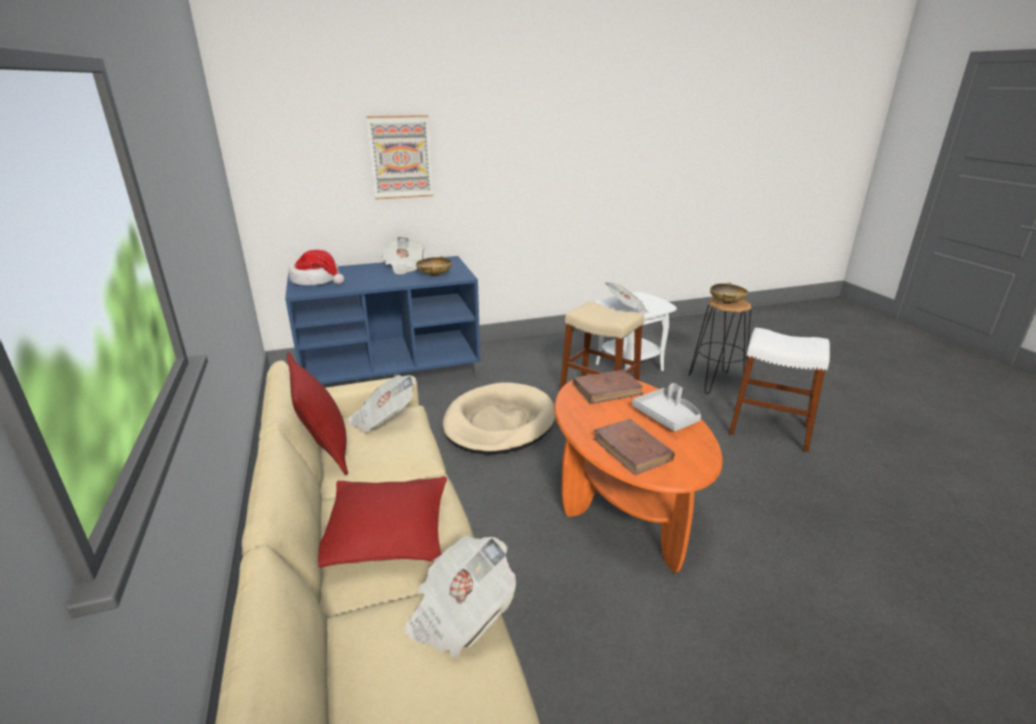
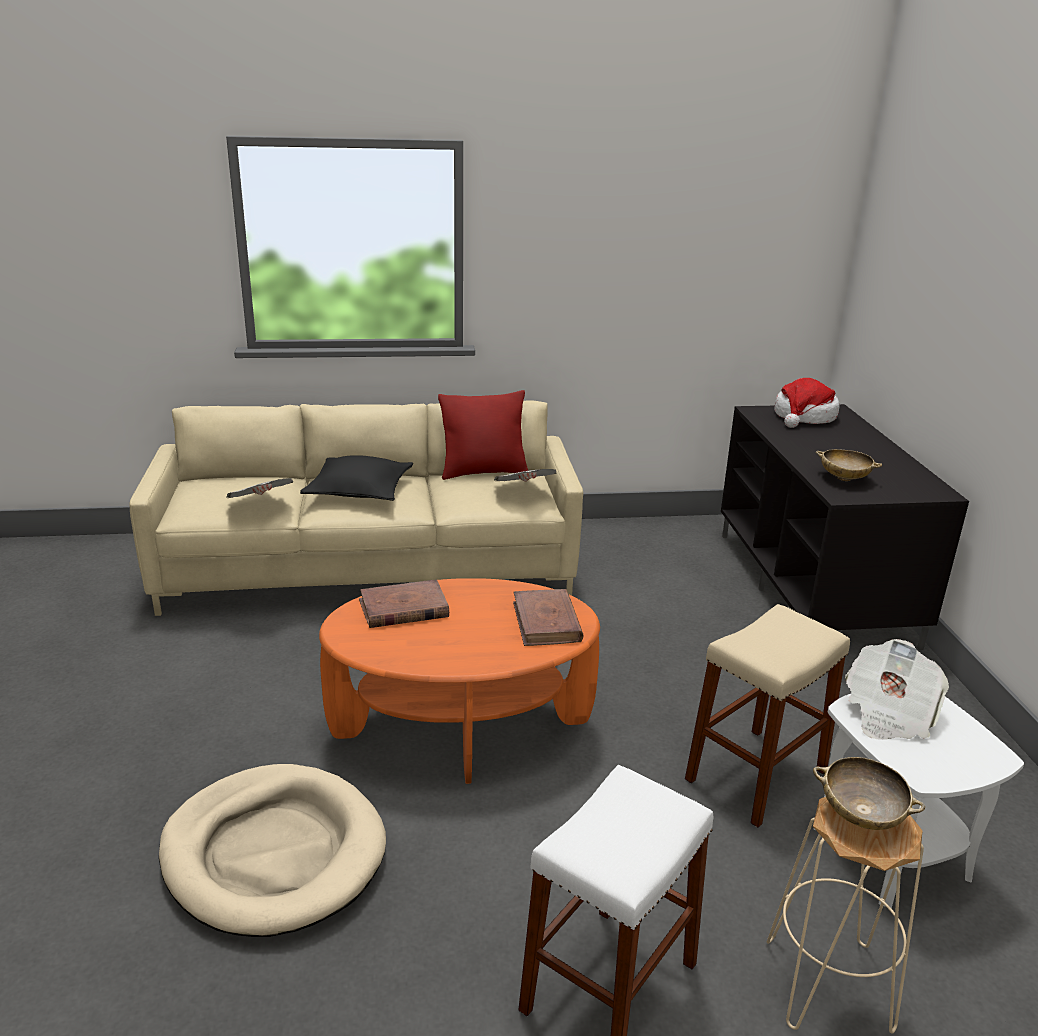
camera: 100 degrees right, 0 degrees up
blue tv stand [285,256,481,384] -> black tv stand [721,404,969,650]
red pillow [318,476,447,568] -> black pillow [300,455,413,501]
picture [367,115,433,200] -> none
newspaper [381,236,425,274] -> none
beige dog bed [442,382,555,454] -> beige dog bed moved to [159,764,386,937]
grey tray [632,383,701,431] -> none
black stool [689,298,752,394] -> beige stool [767,797,924,1034]

